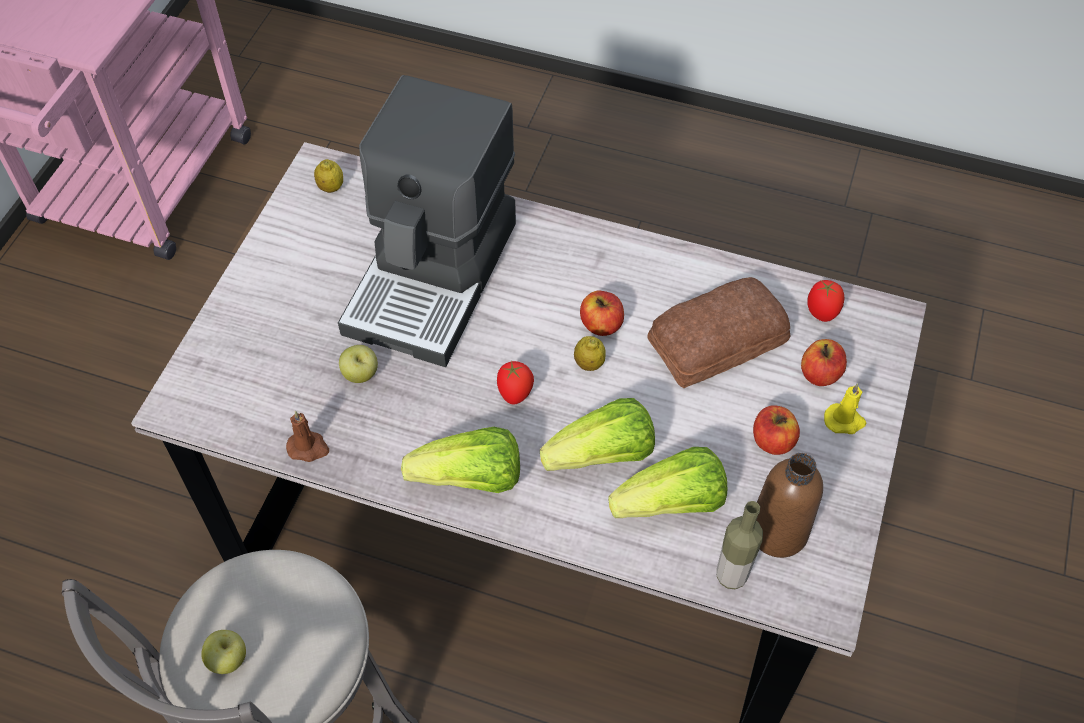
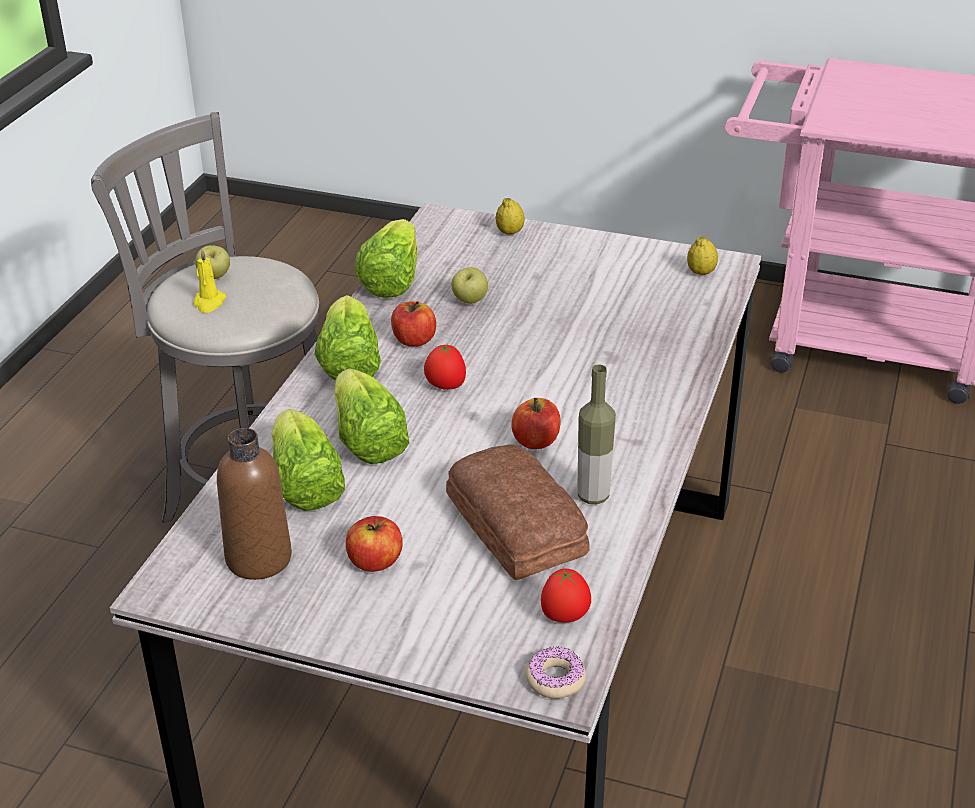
camera: 90 degrees right, 20 degrees down
brown candle [286,411,329,462] -> lettuce [355,219,417,298]
coffee machine [338,75,516,367] -> none
lemon [574,336,606,371] -> lemon moved to [496,198,524,234]
bottle [717,501,763,589] -> bottle moved to [577,365,616,504]
apple [801,339,847,386] -> apple moved to [391,301,436,347]
yellow candle [824,383,866,434] -> yellow candle moved to [193,249,226,313]
none -> donut [526,647,586,699]

